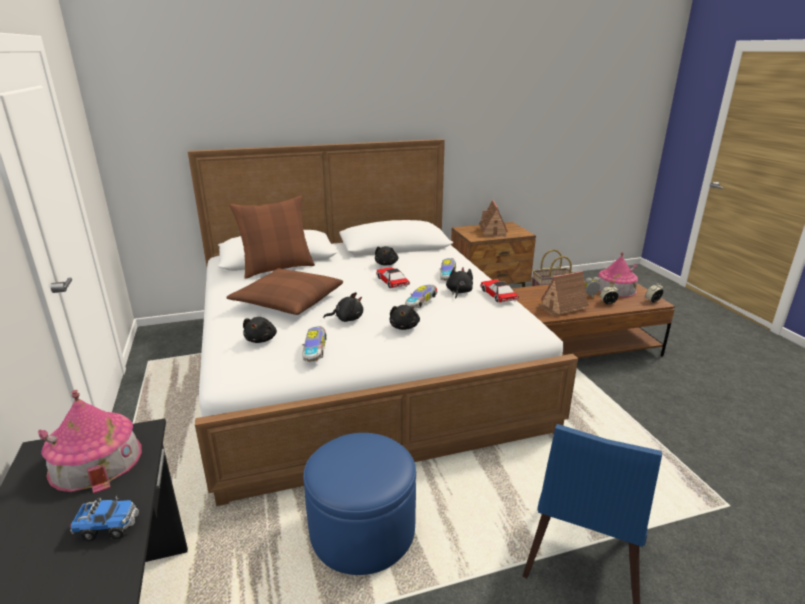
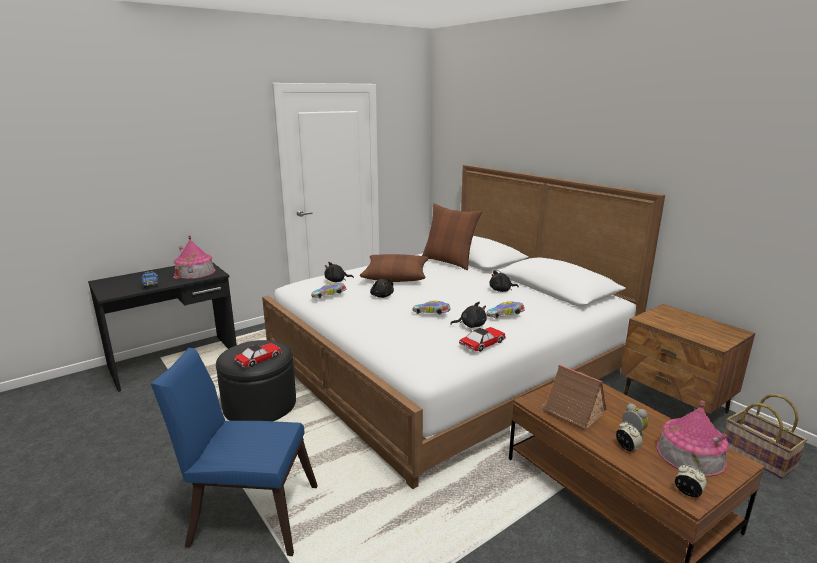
camera: 70 degrees right, 5 degrees down
blue ottoman [303,433,416,575] -> black ottoman [216,340,296,421]
toy car [376,267,410,288] -> toy car moved to [234,343,282,367]
black plush toy [390,305,420,330] -> none
toy house [479,200,508,237] -> none

